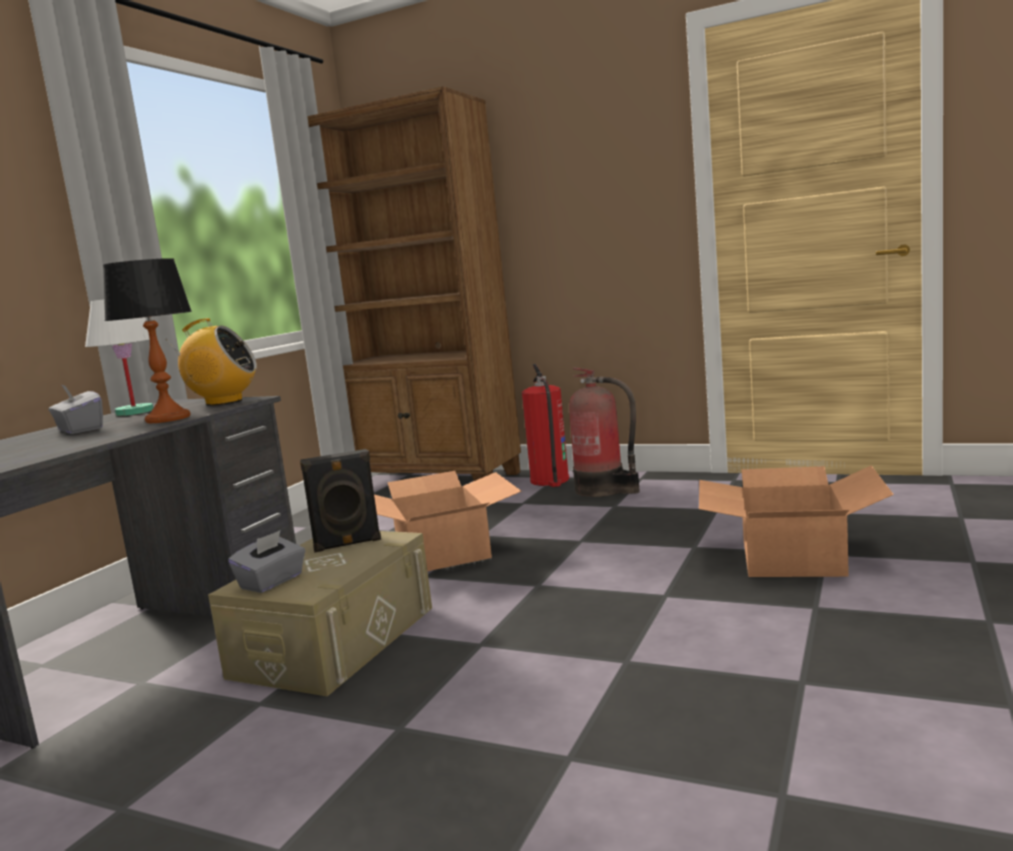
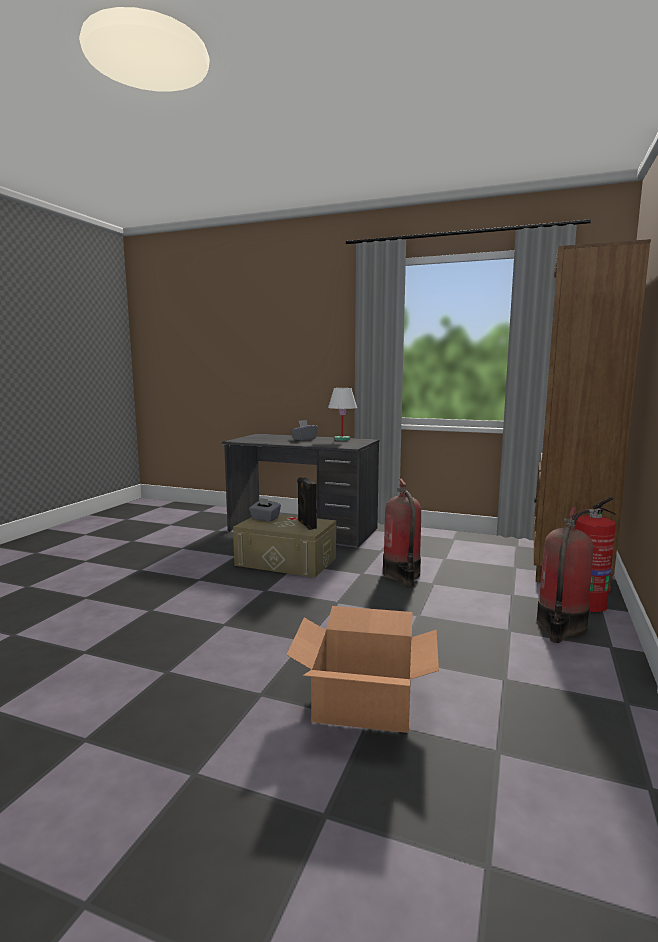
camera: 85 degrees right, 0 degrees up
table lamp [103,258,192,423] -> none
radio [165,318,257,406] -> none
cardboard box [374,471,522,571] -> fire extinguisher [383,479,421,587]

